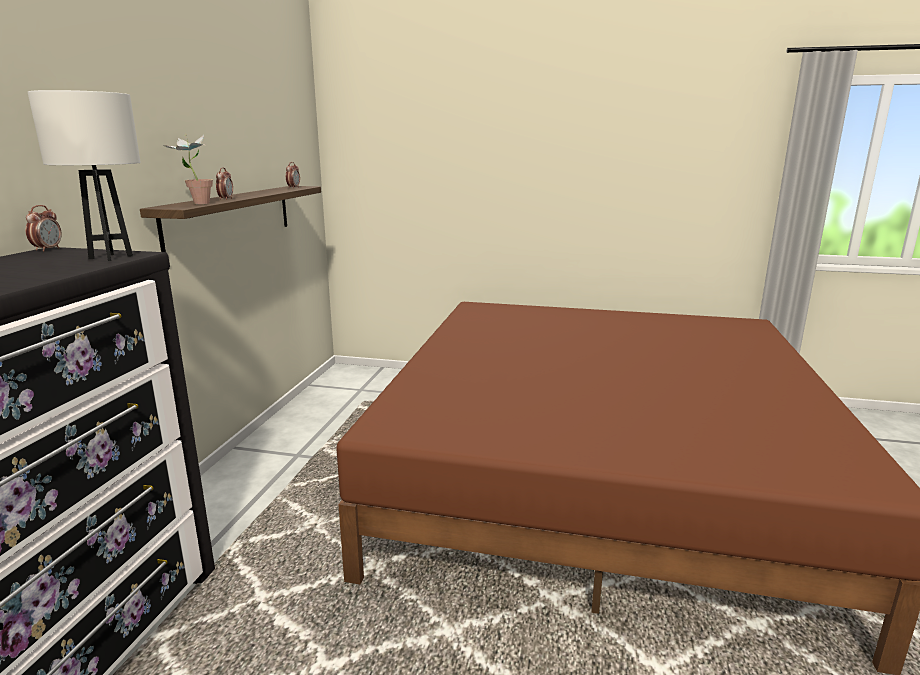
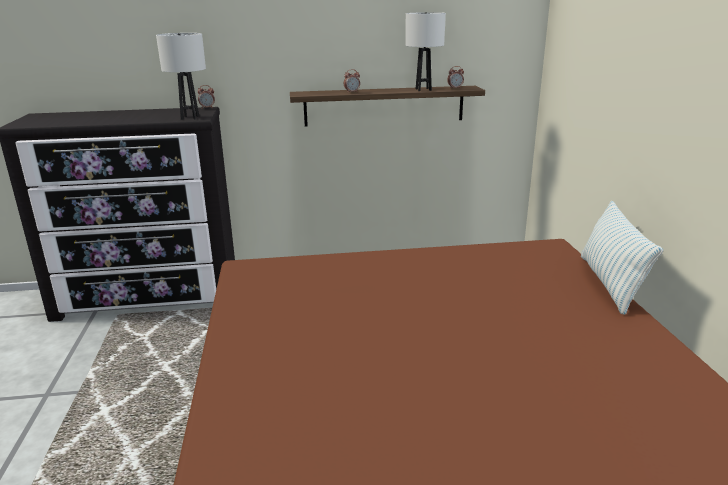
camera: 70 degrees right, 5 degrees up
potted plant [162,135,213,204] -> none
none -> white table lamp [405,12,446,91]
none -> pillow [581,201,663,315]

